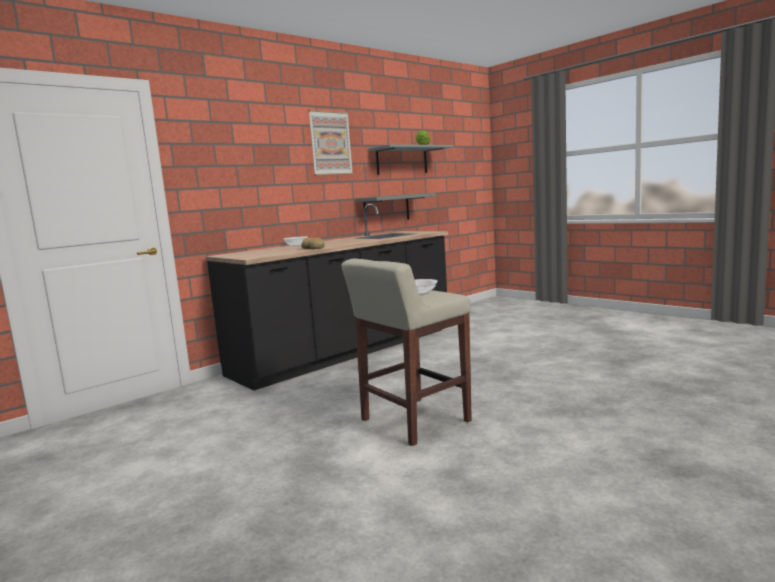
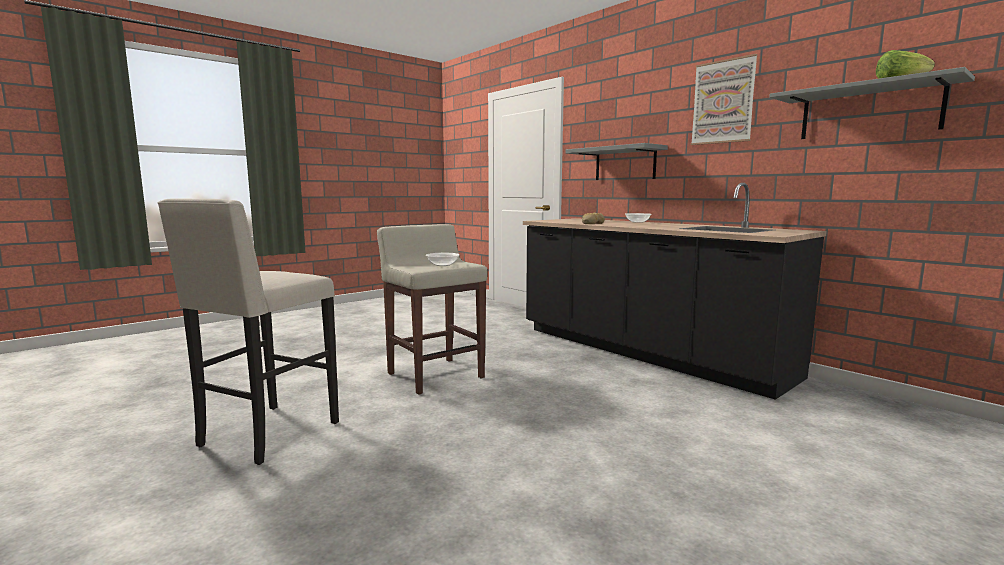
camera: 90 degrees right, 0 degrees up
grey shelf [355,193,436,220] -> grey shelf moved to [566,143,668,180]
none -> beige stool [158,198,339,465]

